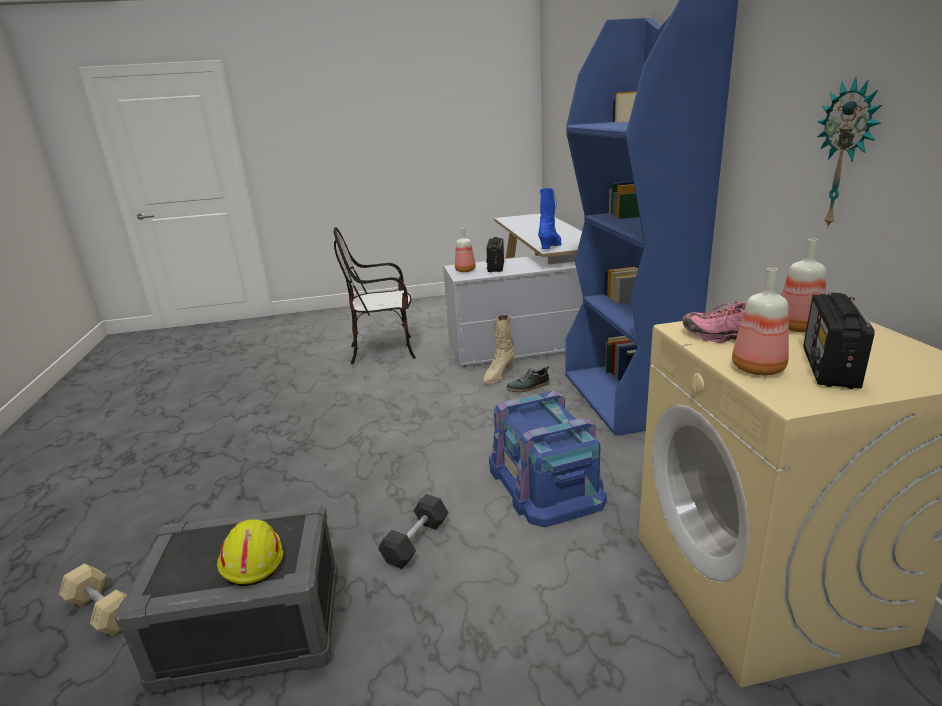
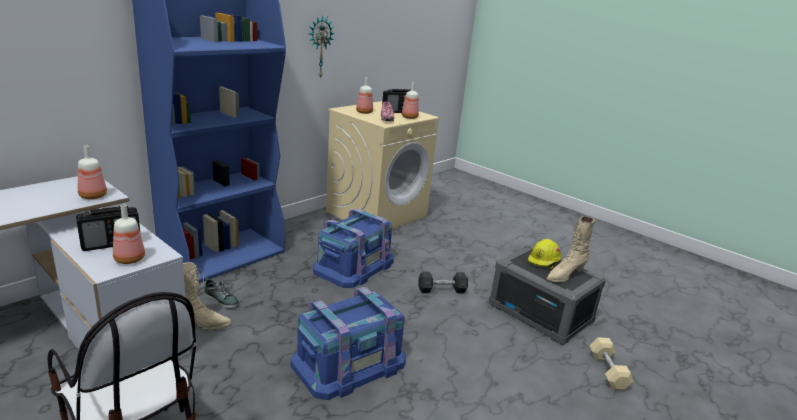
camera: 130 degrees left, 0 degrees up
blue boot [538,188,562,249] -> bottle [78,146,107,199]
none -> blue storage box [290,287,406,400]
none -> beige boot [546,216,596,282]

